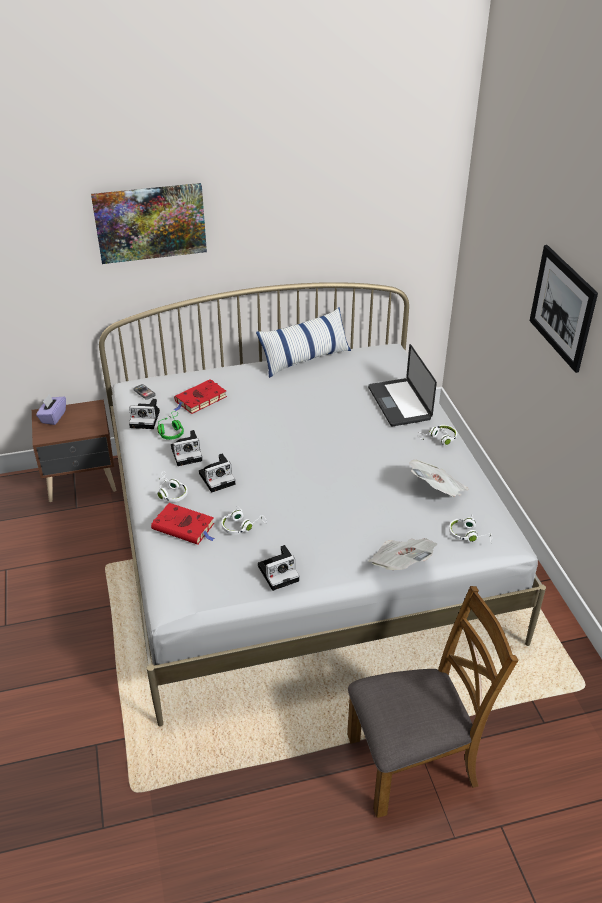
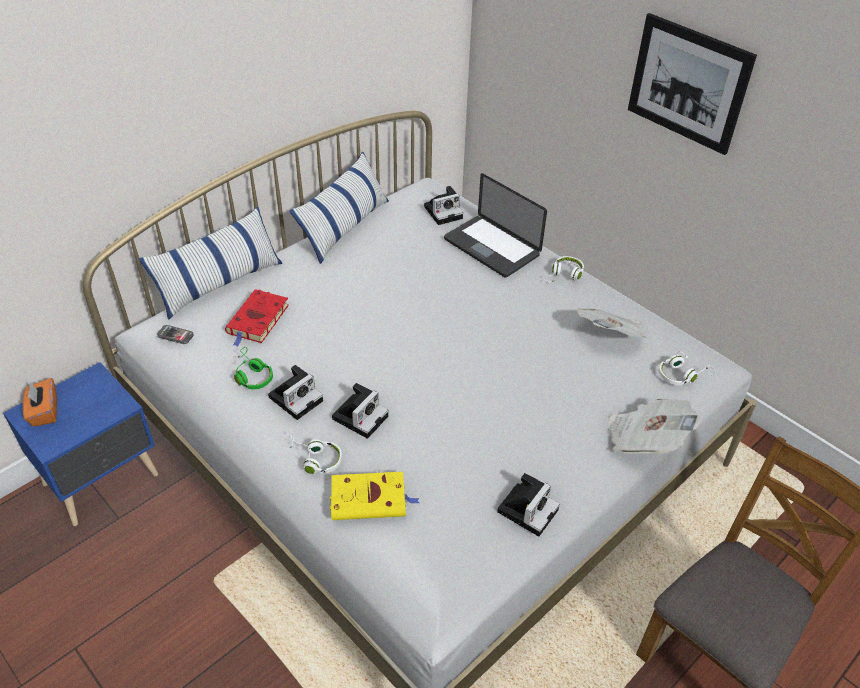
camera: 30 degrees left, 5 degrees up
brown nightstand [32,399,116,502] -> blue nightstand [3,362,158,526]
purple tissue box [36,394,66,425] -> orange tissue box [23,378,57,427]
picture [91,183,207,264] -> none
camera [129,399,160,429] -> camera moved to [424,186,463,225]
red book [151,503,215,545] -> yellow book [330,472,419,520]
white headphones [221,506,267,535] -> none
none -> pillow [139,207,282,320]

